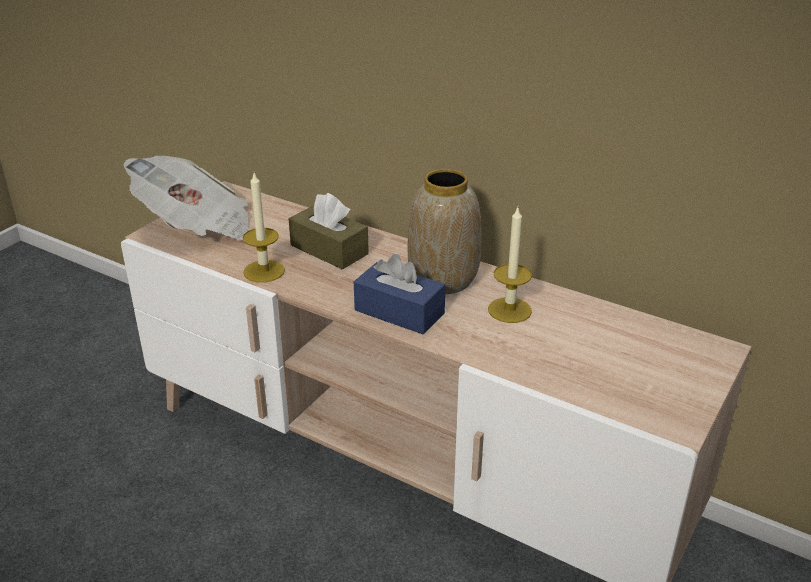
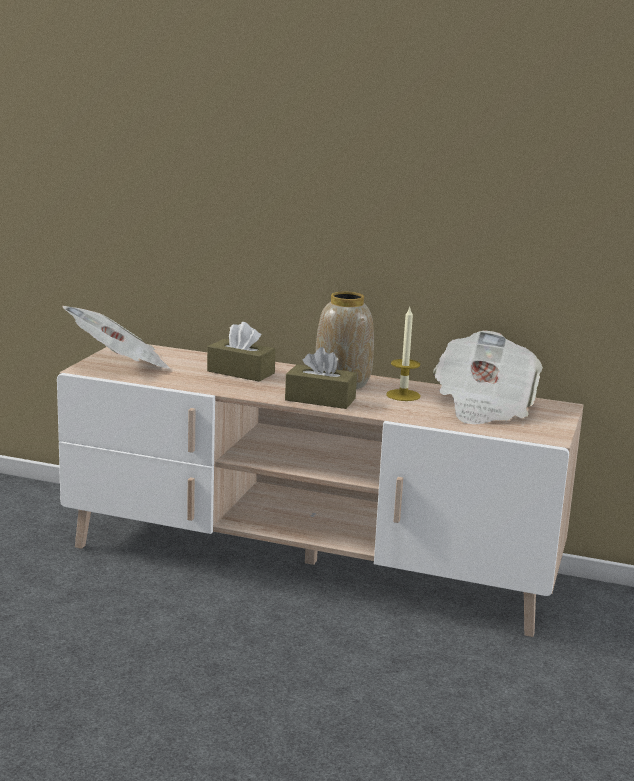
camera: 15 degrees left, 15 degrees down
candle [243,173,285,283] -> none
blue tissue box [354,254,445,334] -> brown tissue box [285,347,357,409]
none -> newspaper [433,331,543,424]

